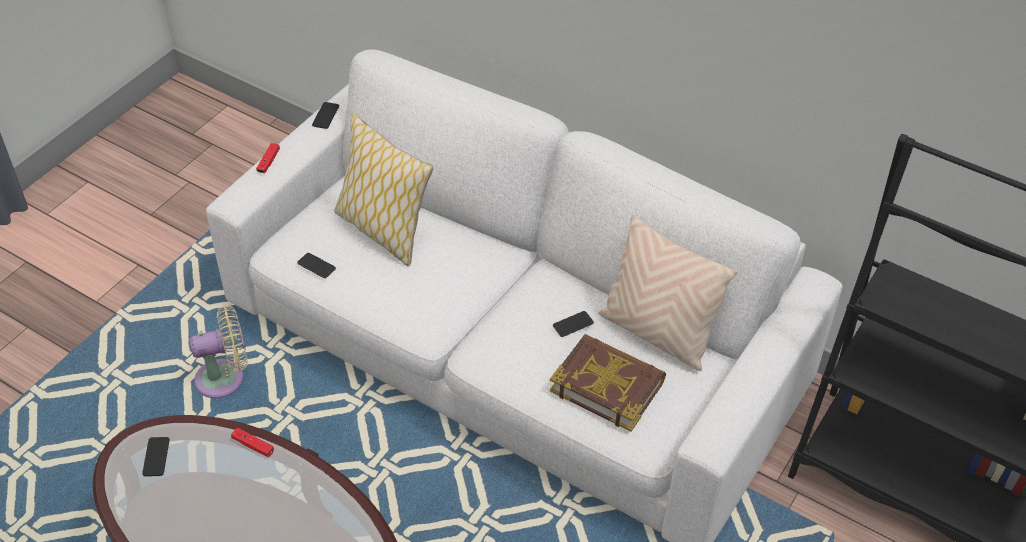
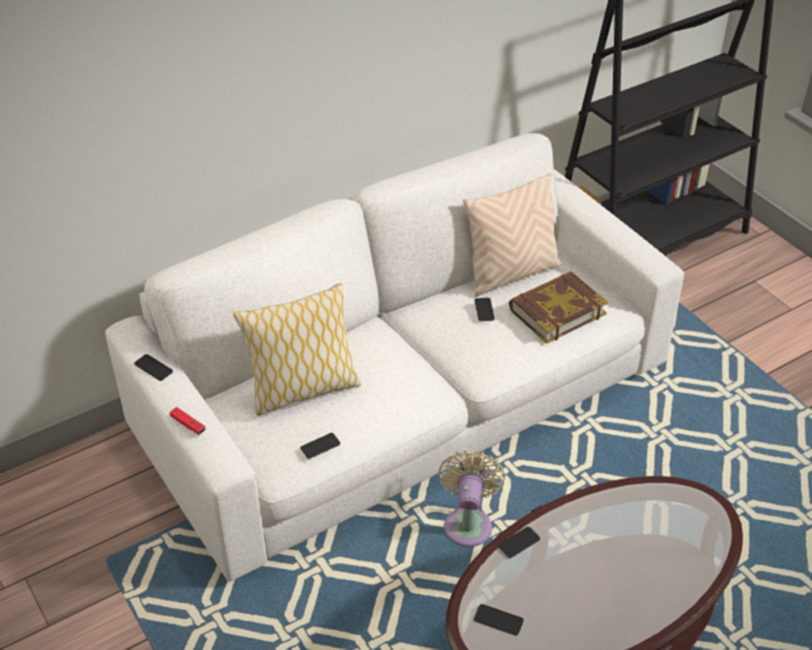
camera: 65 degrees left, 5 degrees down
beige fan [189,306,248,398] -> beige fan moved to [438,450,505,547]
red game controller [231,427,274,457] -> phone [498,527,540,558]

